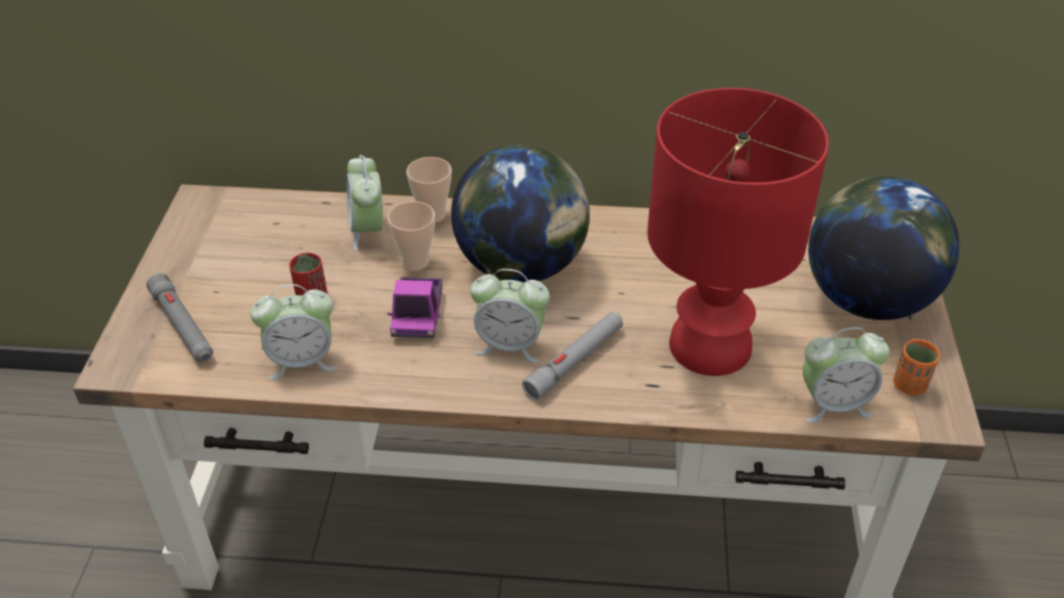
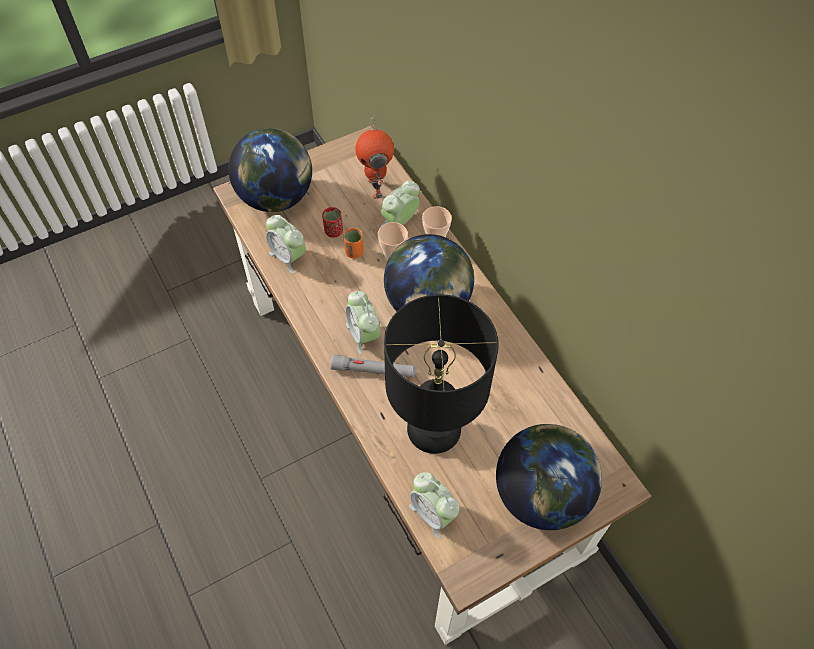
camera: 55 degrees right, 15 degrees up
grey flashlight [146,273,213,362] -> globe [228,128,312,212]
toy truck [388,277,443,338] -> none
red table lamp [647,88,829,376] -> black table lamp [384,294,499,454]
orange cup [893,339,940,395] -> orange cup moved to [343,228,364,258]
none -> toy robot [355,116,394,199]

